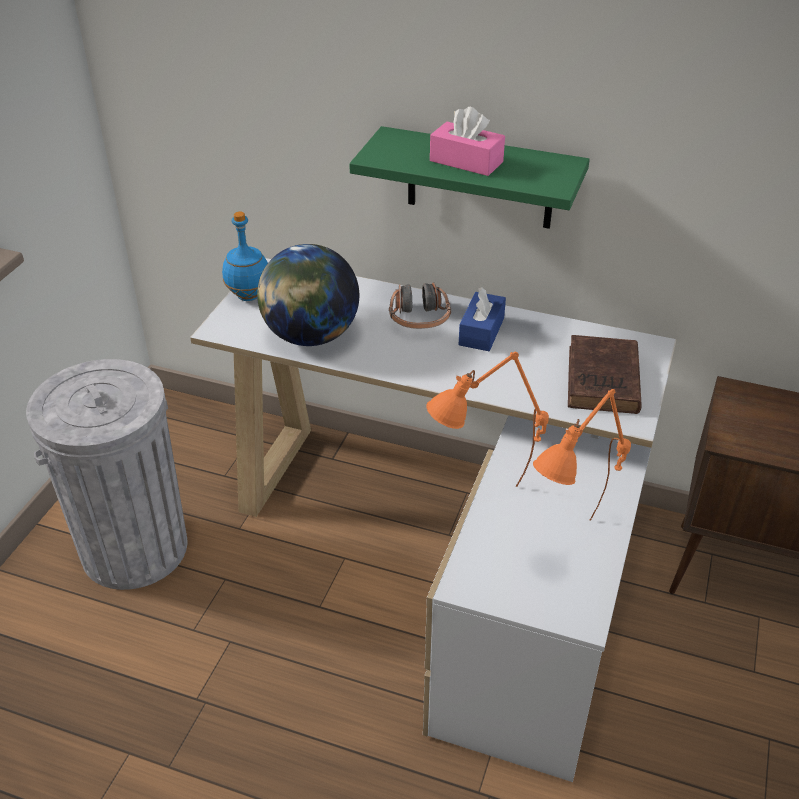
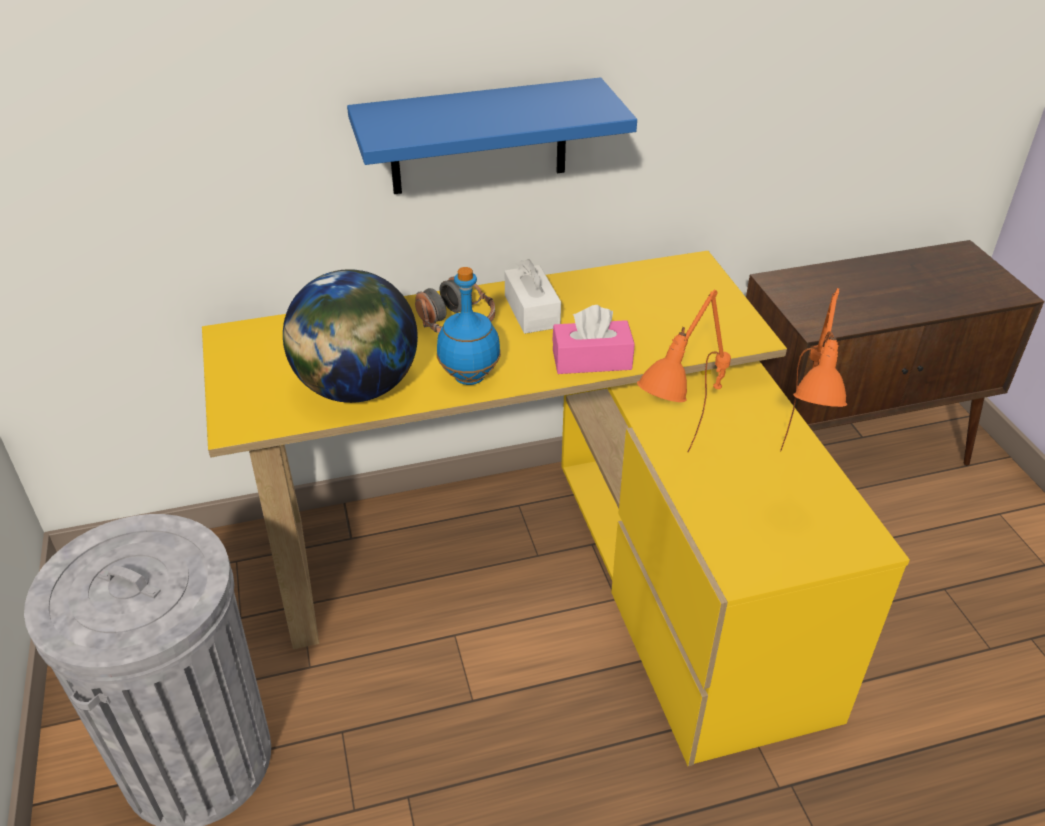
camera: 35 degrees left, 0 degrees up
white desk [190,258,676,782] -> yellow desk [202,251,910,766]
blue bottle [222,212,268,301] -> blue bottle moved to [437,267,501,385]
green shelf [349,126,590,229] -> blue shelf [347,77,637,194]
pink tissue box [430,107,505,176] -> pink tissue box moved to [552,305,635,374]
blue tissue box [459,287,506,351] -> white tissue box [505,259,561,334]
brown book [568,335,642,414] -> none

